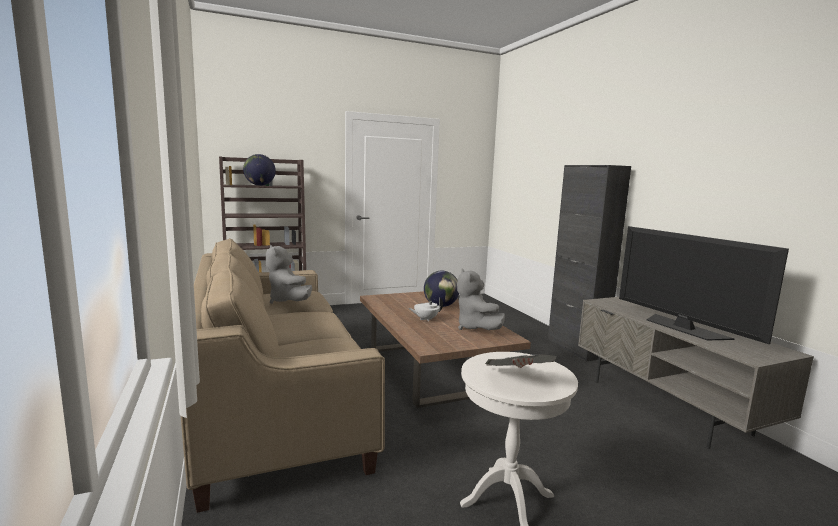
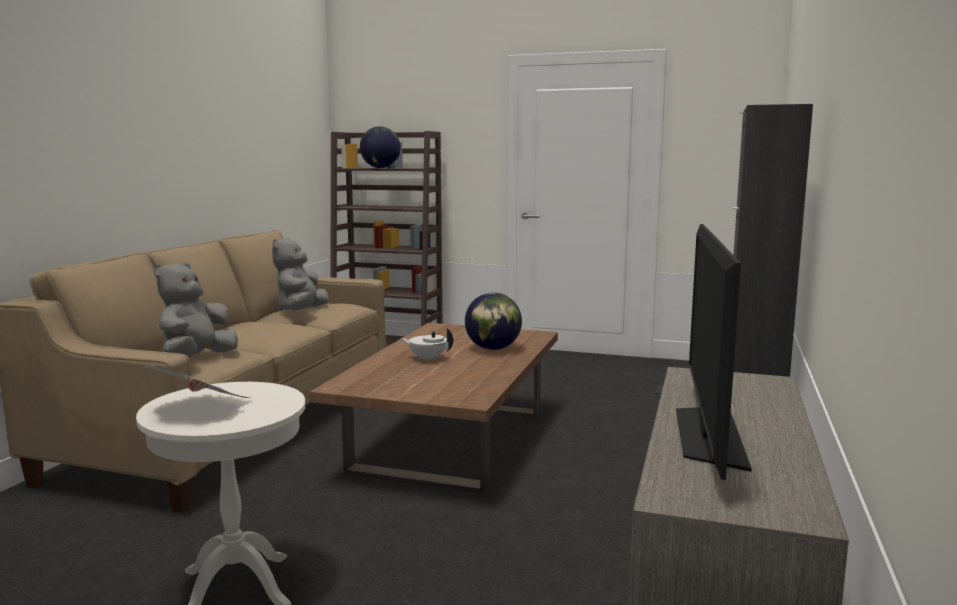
camera: 40 degrees right, 0 degrees up
grey plush toy [457,269,505,330] -> grey plush toy moved to [153,262,238,357]

